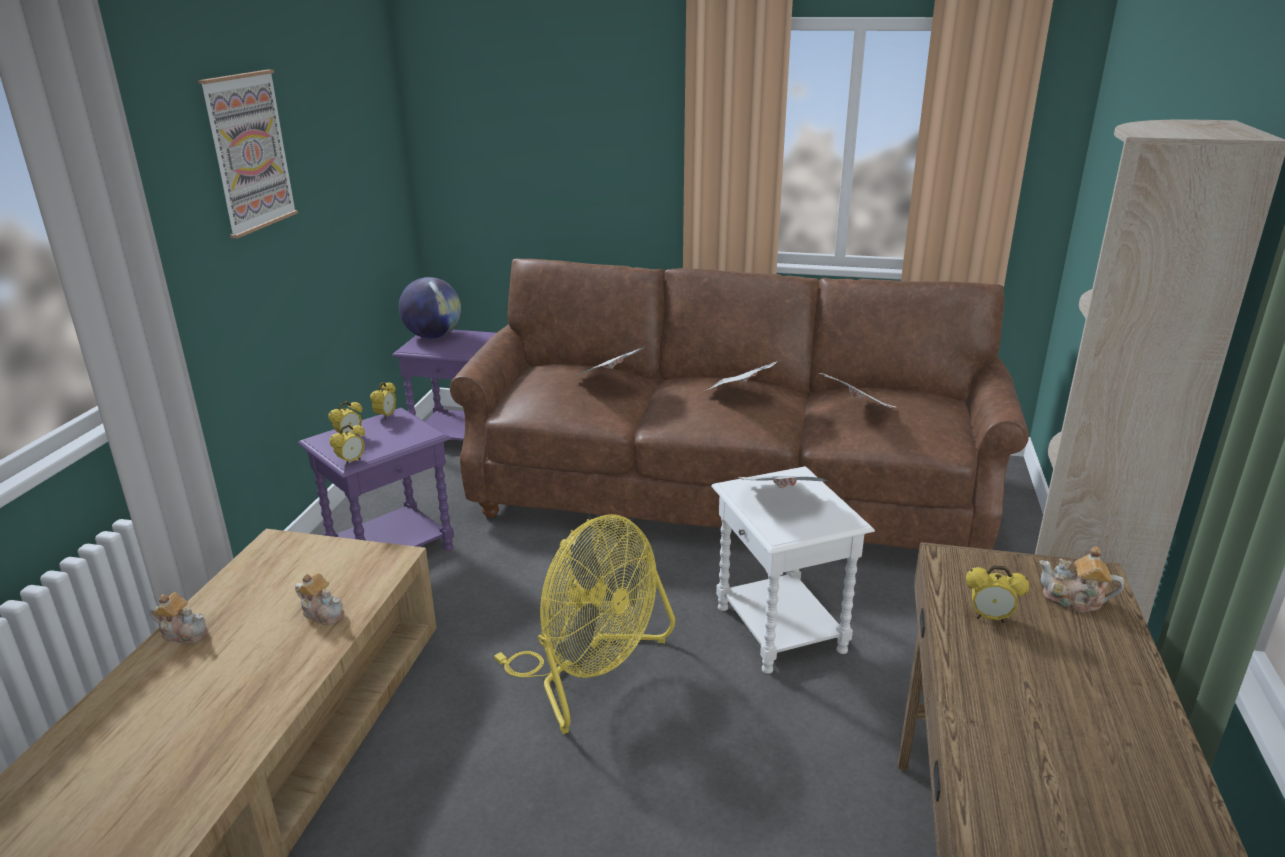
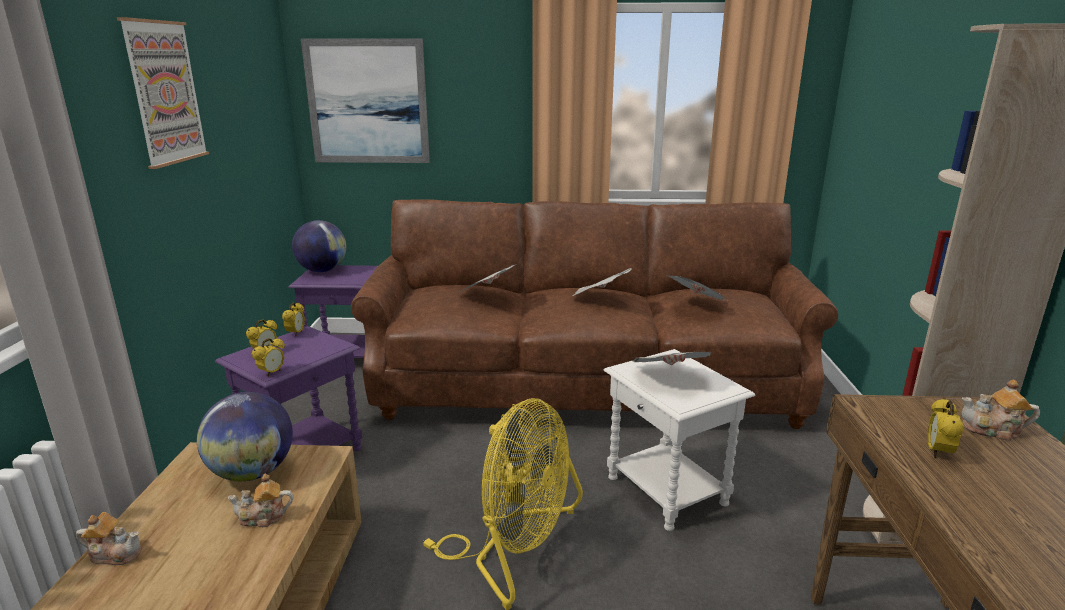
camera: 10 degrees left, 5 degrees down
teapot [295,573,344,625] -> teapot turned 150 degrees clockwise [228,474,293,527]
alarm clock [966,565,1029,623] -> alarm clock turned 105 degrees clockwise [927,398,964,458]
none -> globe [197,392,293,481]
none -> picture [301,38,430,163]

